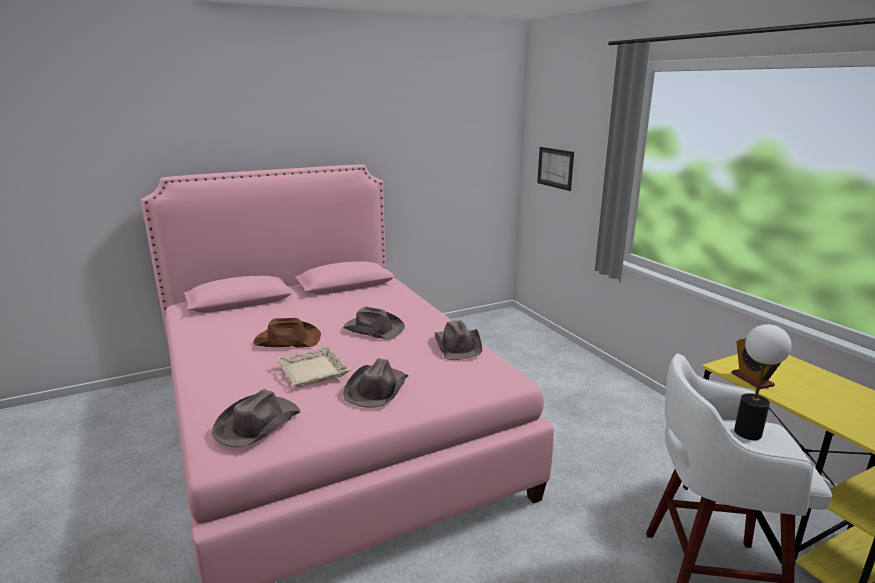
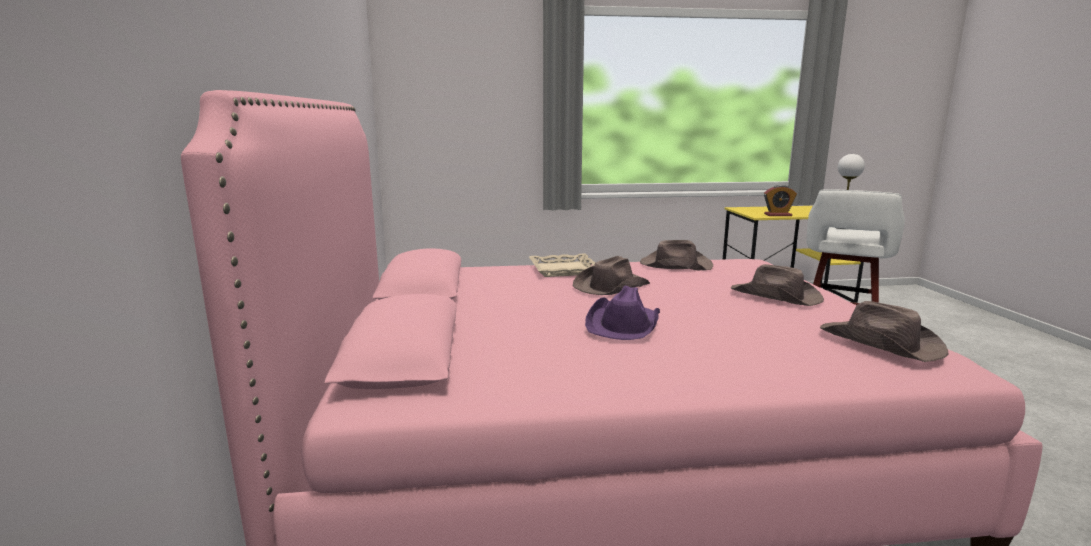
camera: 70 degrees left, 5 degrees down
brown hat [254,318,321,348] -> purple hat [585,286,660,340]
beige tray [275,346,351,387] -> beige tray moved to [529,253,595,277]
picture [537,147,574,191] -> none

